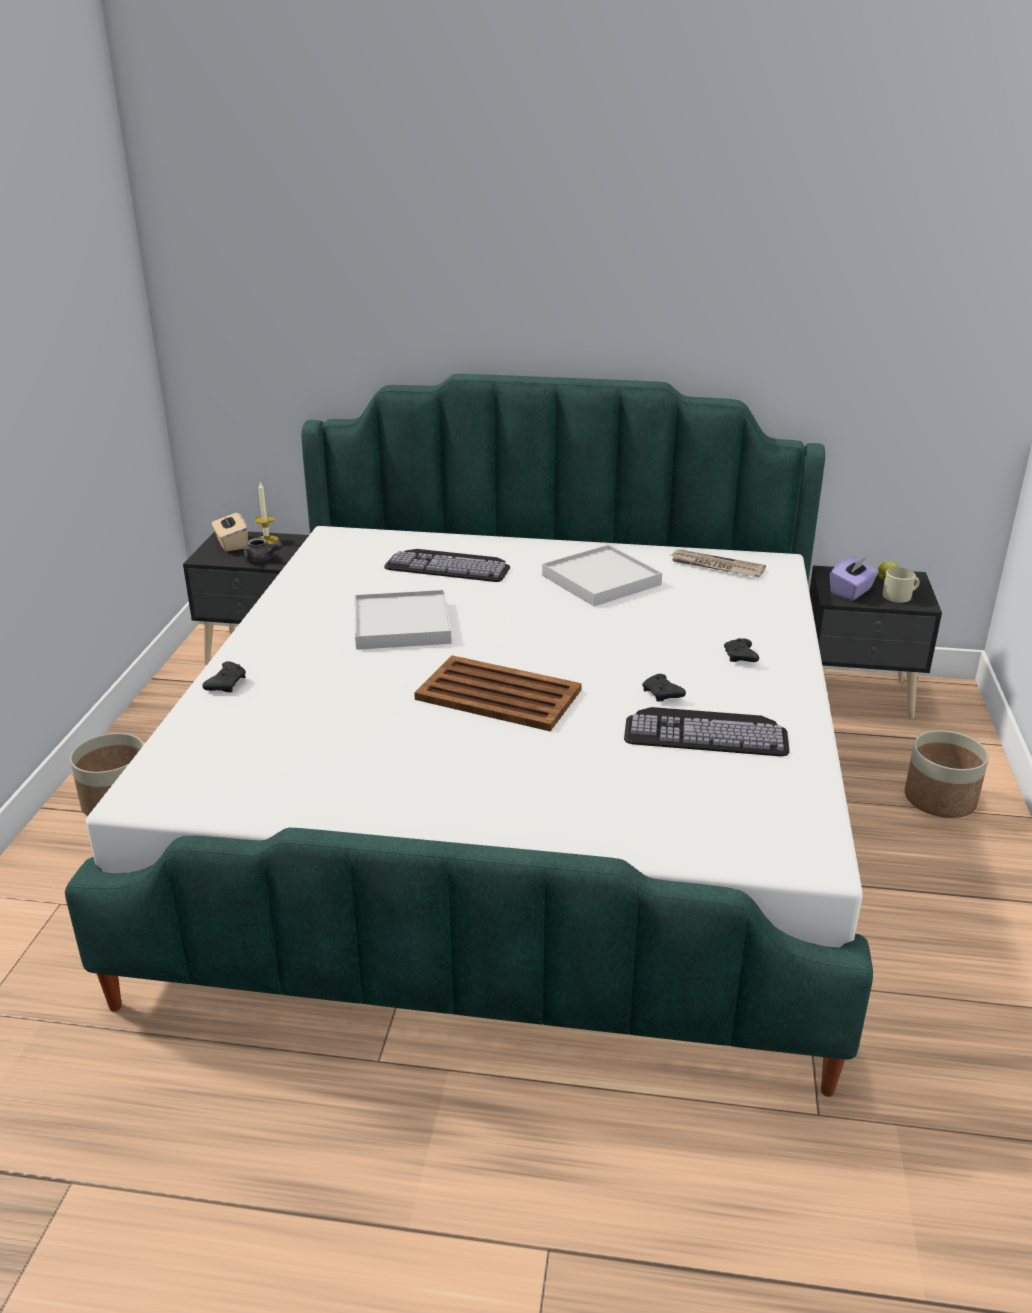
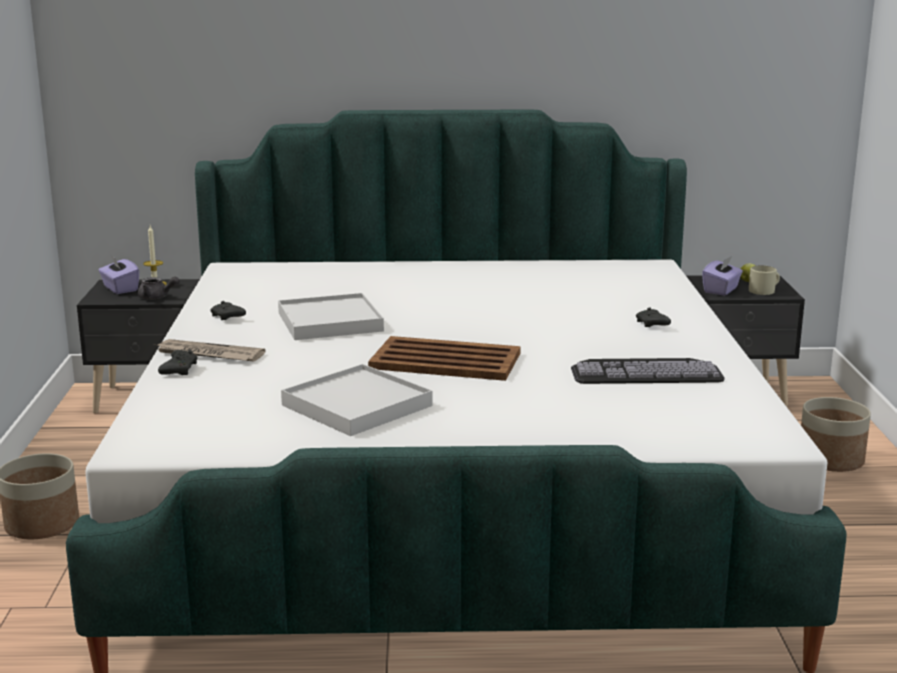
camera: 10 degrees left, 10 degrees down
beige tissue box [212,511,248,552] -> purple tissue box [98,256,139,294]
keyboard [384,549,510,582] -> none
white tray [542,545,662,606] -> white tray moved to [281,364,433,436]
black game controller [642,674,686,702] -> black game controller moved to [210,301,246,320]
newspaper [671,549,766,577] -> newspaper moved to [154,339,265,362]

